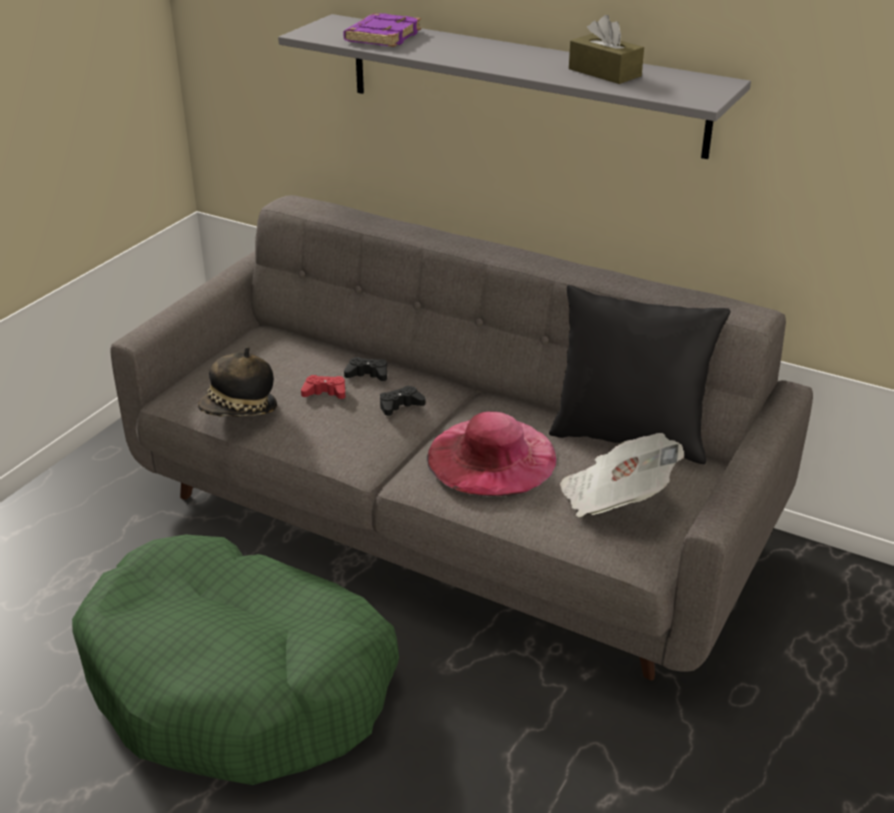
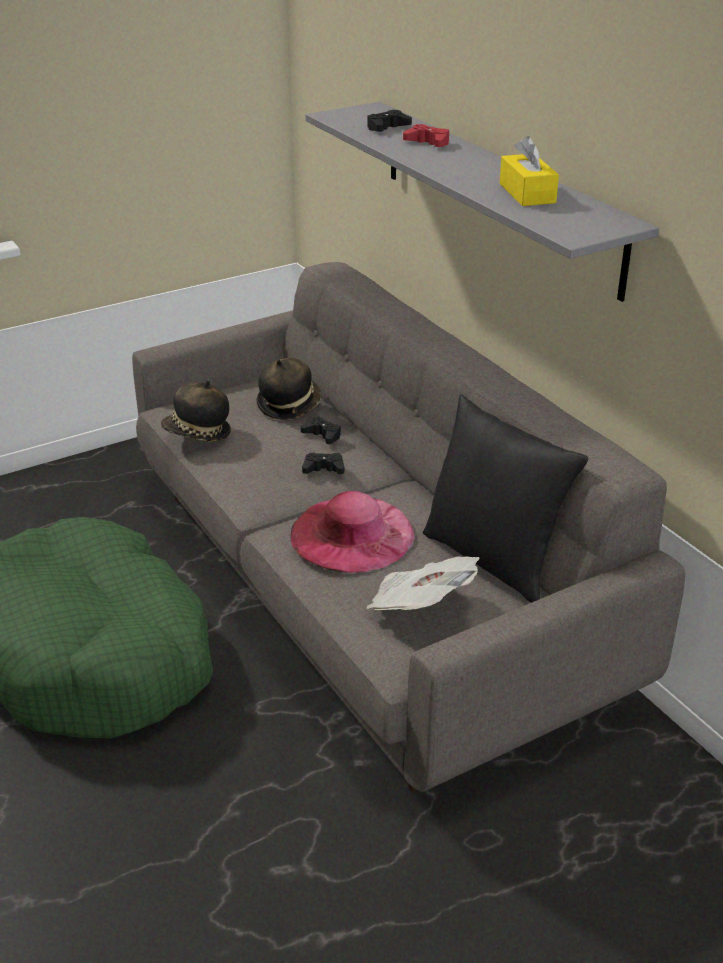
camera: 30 degrees right, 0 degrees up
red game controller [301,375,345,399] -> red game controller moved to [403,124,449,147]
purple book [343,13,421,47] -> black game controller [367,110,412,132]
brown tissue box [569,15,644,84] -> yellow tissue box [500,136,559,206]
none -> hat [256,358,321,420]

